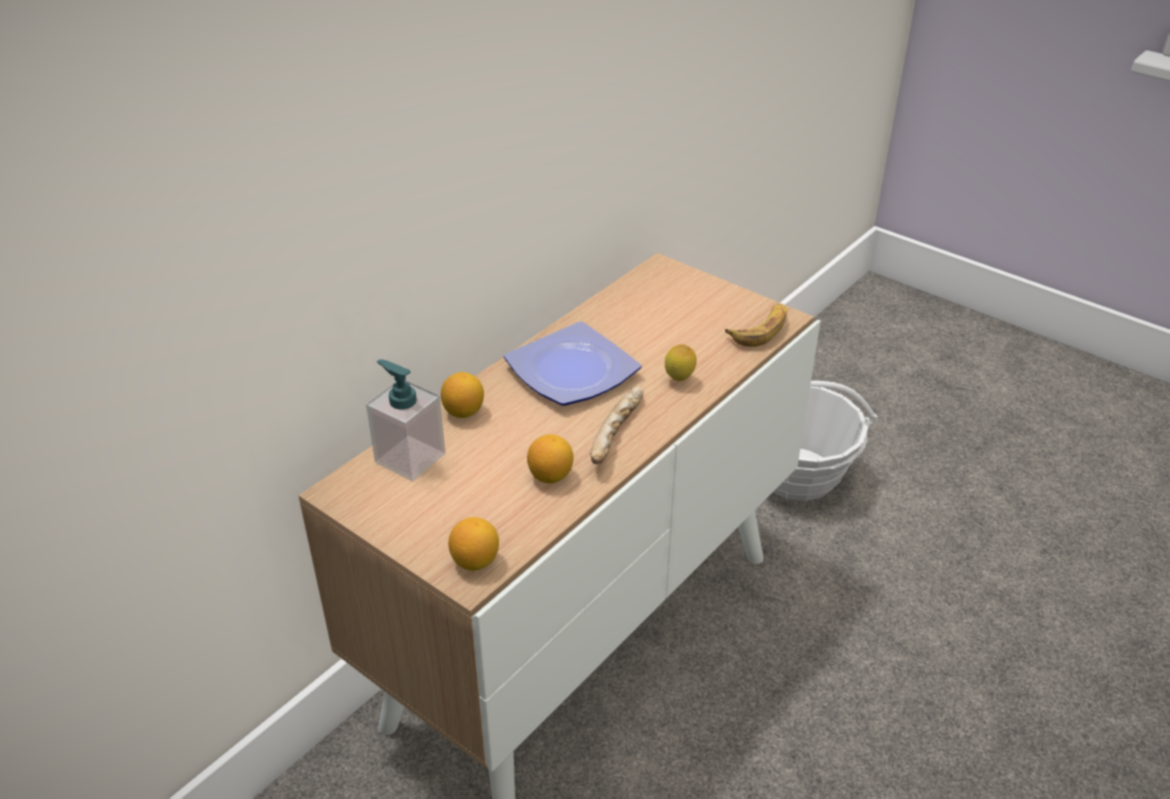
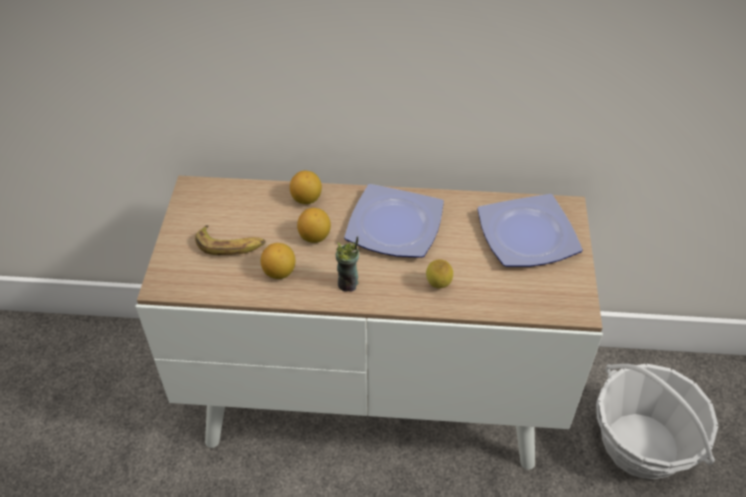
camera: 55 degrees right, 10 degrees up
soap dispenser [366,359,446,481] -> none
lemon [448,517,499,571] -> lemon moved to [297,208,331,243]
bread [590,387,644,464] -> cup [336,236,359,292]
banana [725,304,787,347] -> banana moved to [195,225,265,255]
none -> plate [477,194,583,267]

